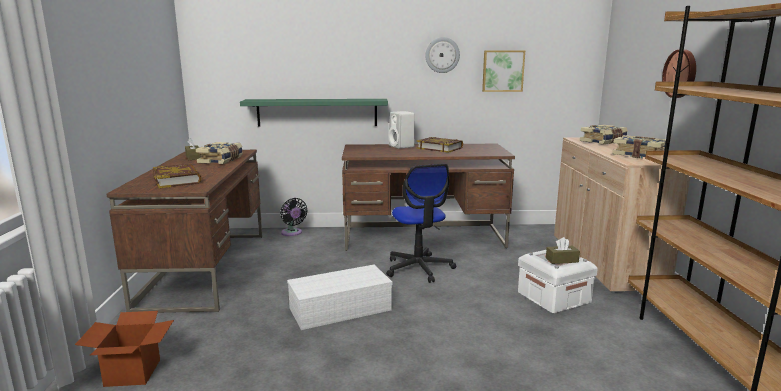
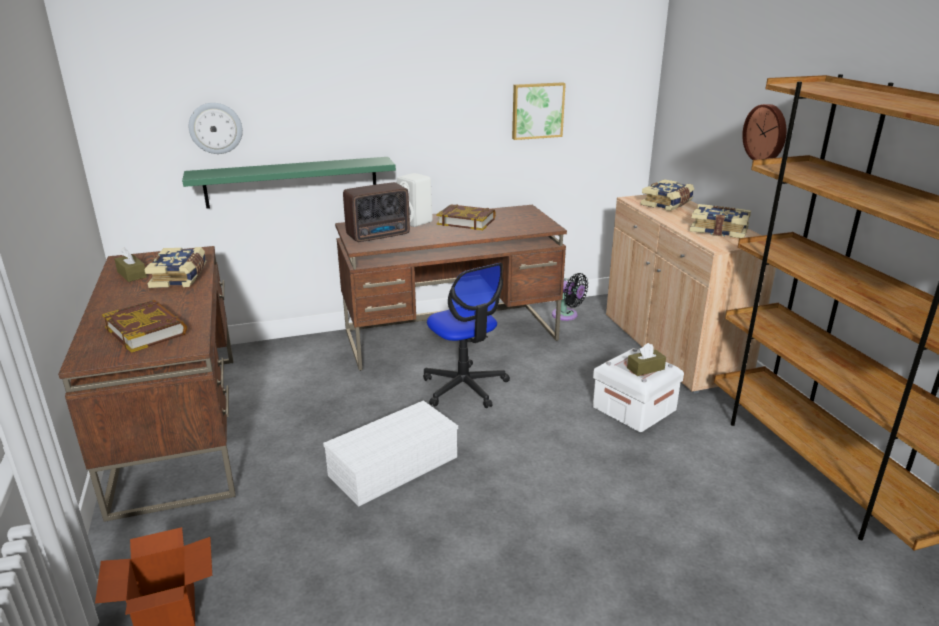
camera: 15 degrees left, 10 degrees up
black fan [280,198,307,236] -> black fan moved to [552,273,588,321]
wall clock [425,37,460,73] -> wall clock moved to [189,103,243,154]
none -> radio [343,182,410,242]

